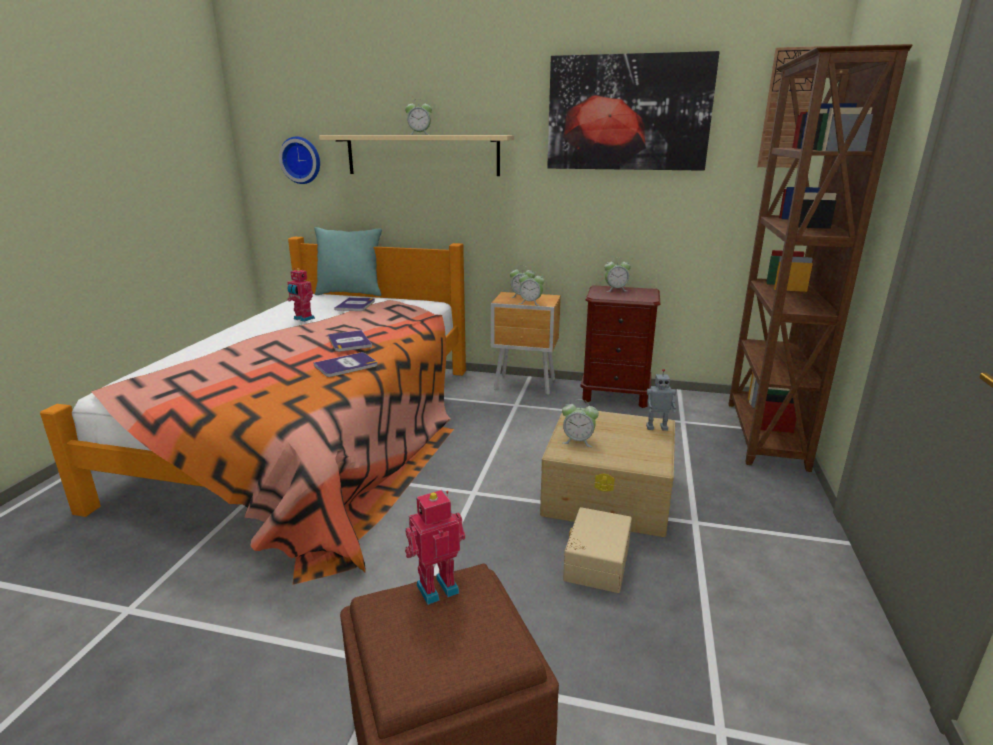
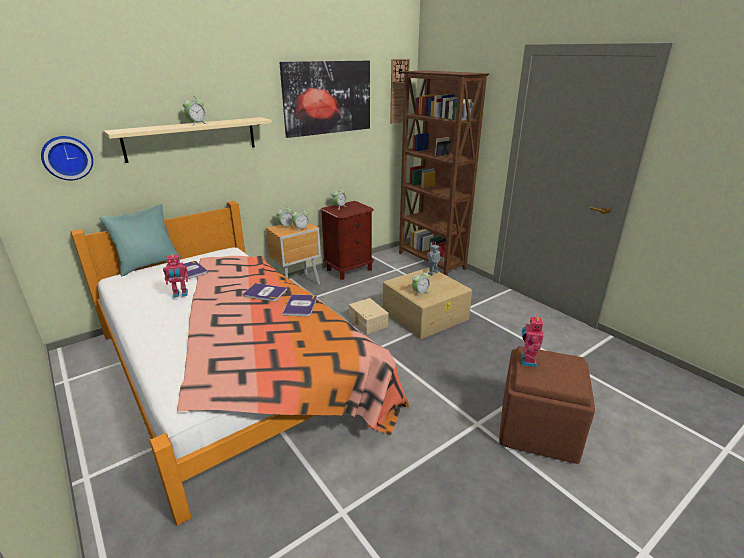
camera: 50 degrees left, 5 degrees up
beige storage box [563,507,632,593] -> beige storage box moved to [349,298,388,334]

